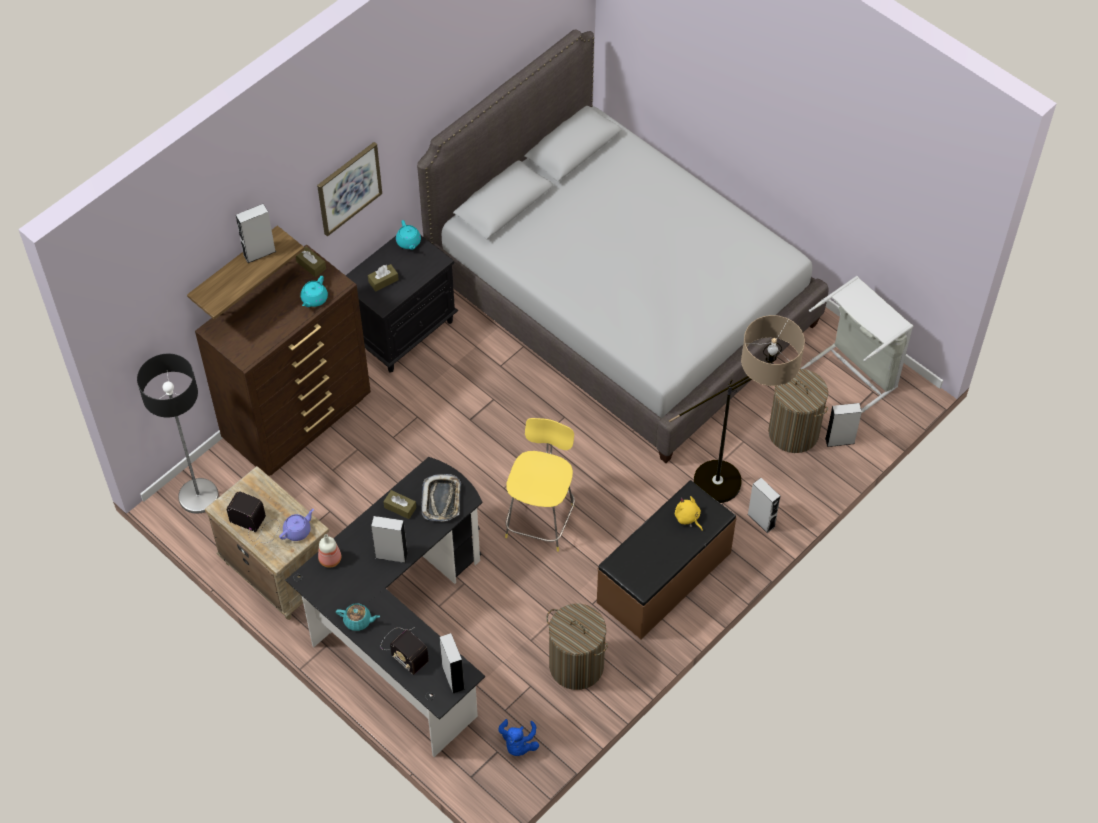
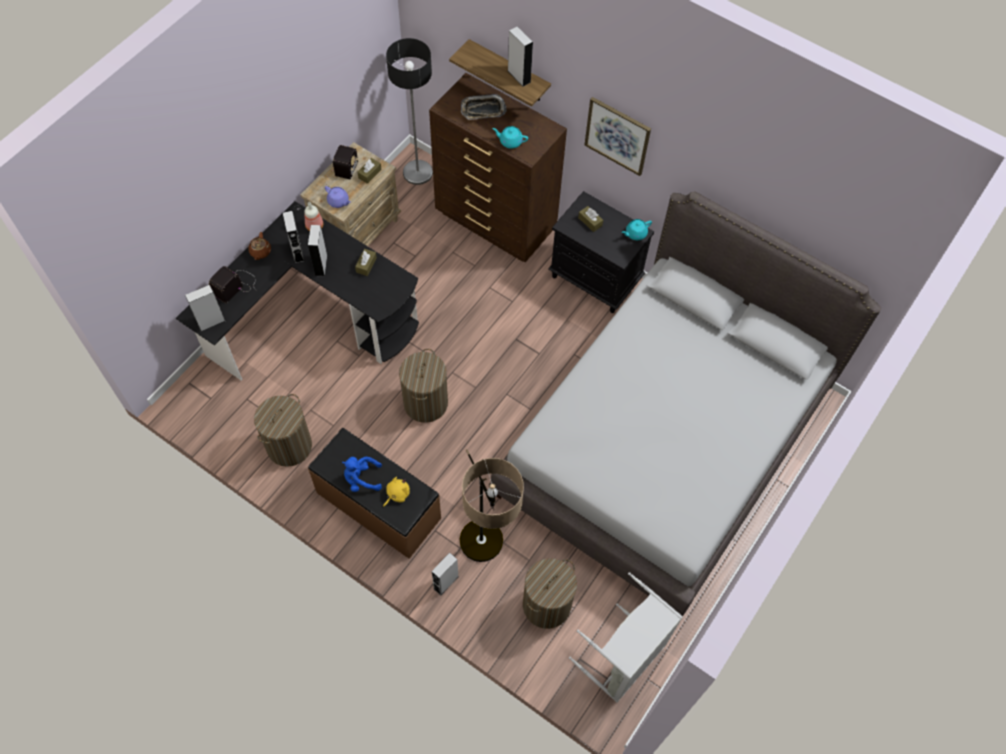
camera: 80 degrees right, 5 degrees up
brown tissue box [296,246,326,277] -> brown tissue box moved to [358,158,382,184]
turquoise teapot [336,604,380,631] -> brown teapot [249,232,271,260]
tray [421,474,461,522] -> tray moved to [461,94,507,120]
blue plush toy [499,719,539,756] -> blue plush toy moved to [342,457,382,492]
yellow stool [505,418,575,552] -> laundry basket [399,349,448,423]
grey speaker [825,403,862,447] -> grey speaker moved to [283,211,305,263]

